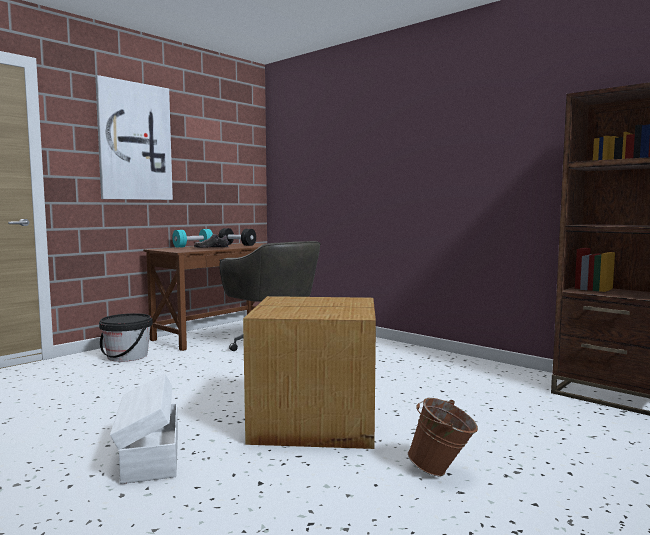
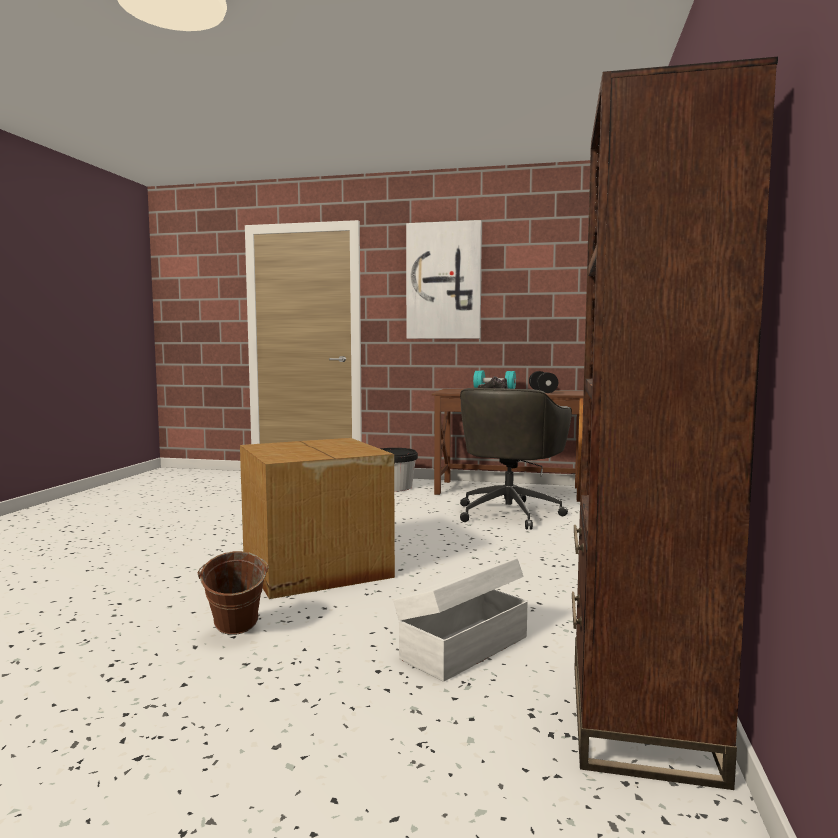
camera: 60 degrees right, 0 degrees up
white storage box [110,374,178,484] -> white storage box moved to [393,558,528,682]

